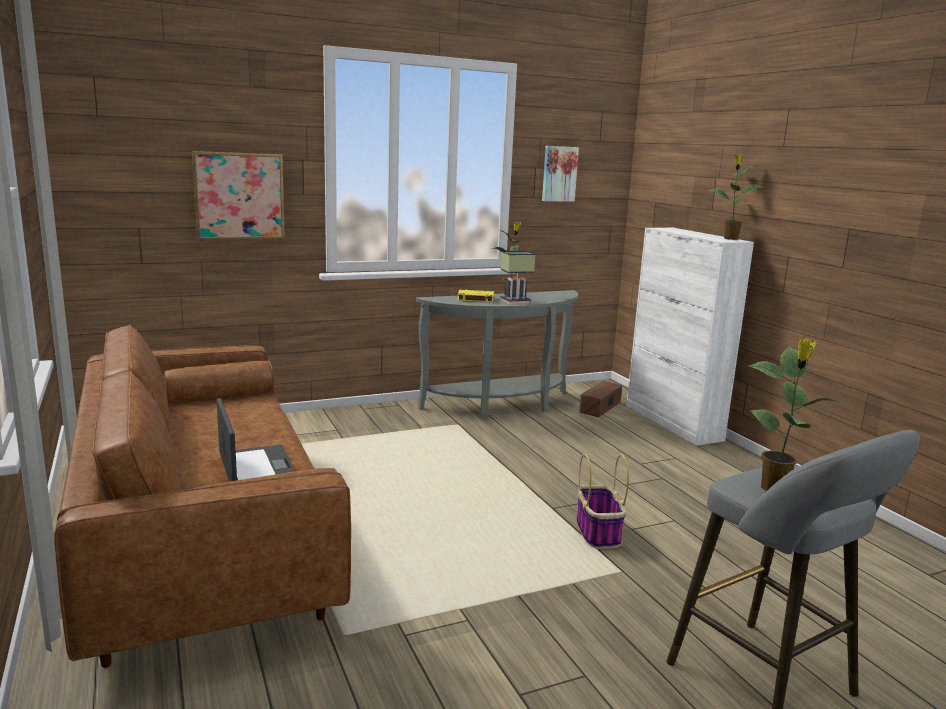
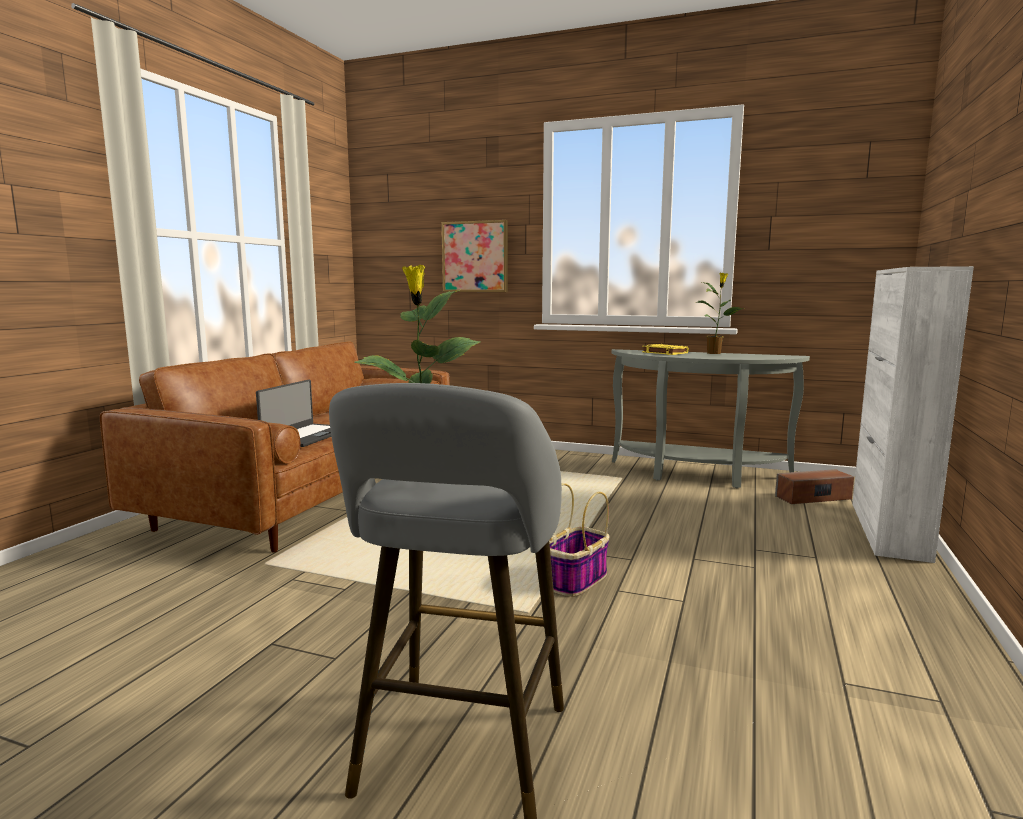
camera: 45 degrees right, 5 degrees down
table lamp [500,251,536,304] -> none
picture [542,146,579,202] -> none
potted plant [709,154,764,240] -> none

